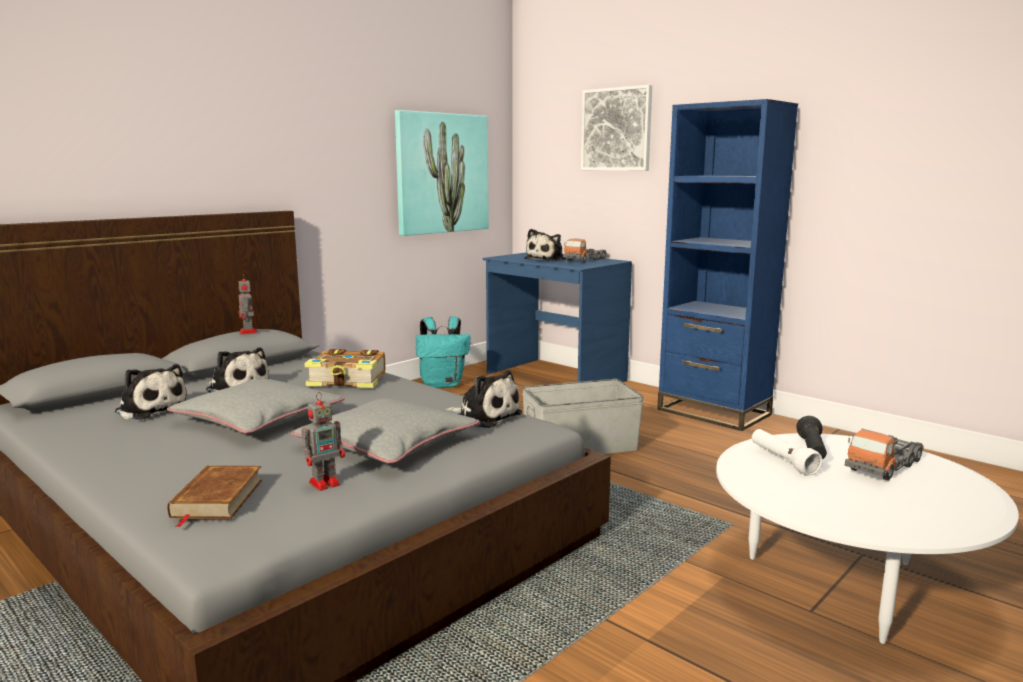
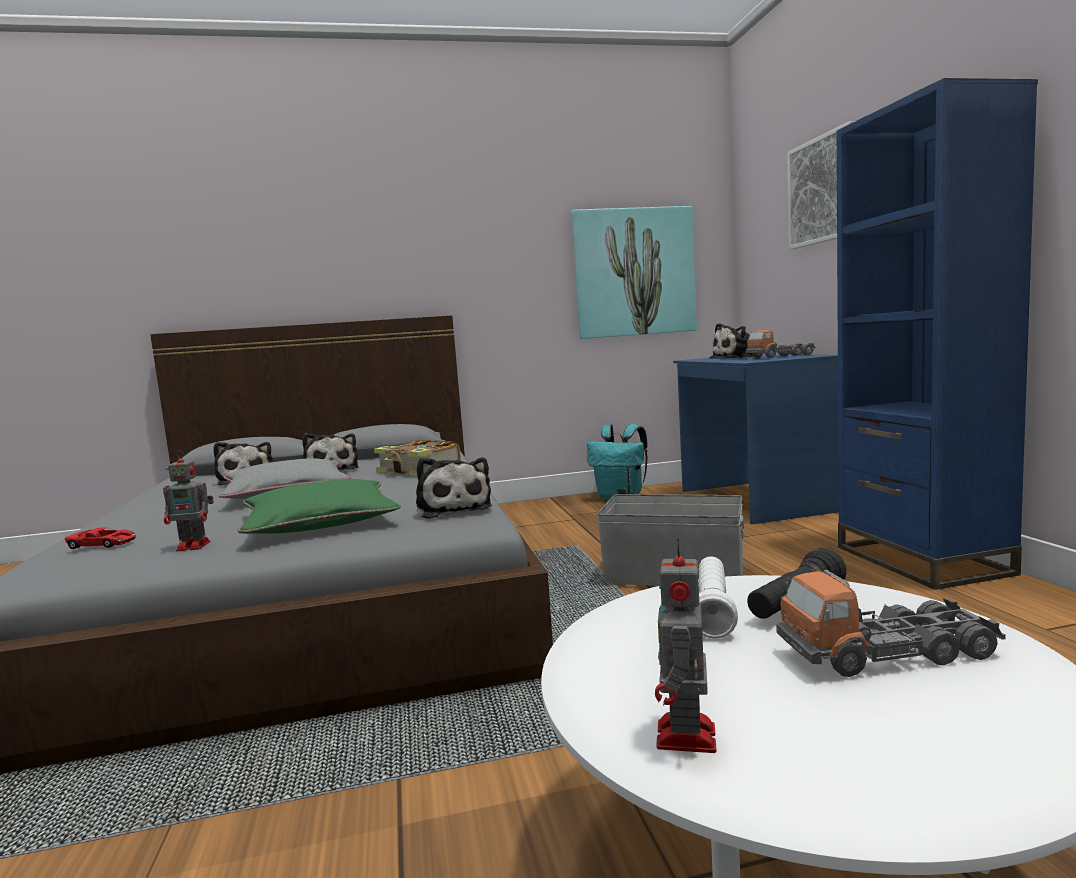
camera: 35 degrees right, 5 degrees down
brown book [167,466,262,527] -> red toy car [65,527,136,549]
toy robot [238,274,257,335] -> toy robot moved to [655,539,717,753]
grey pillow [291,398,479,463] -> green pillow [238,479,401,534]

